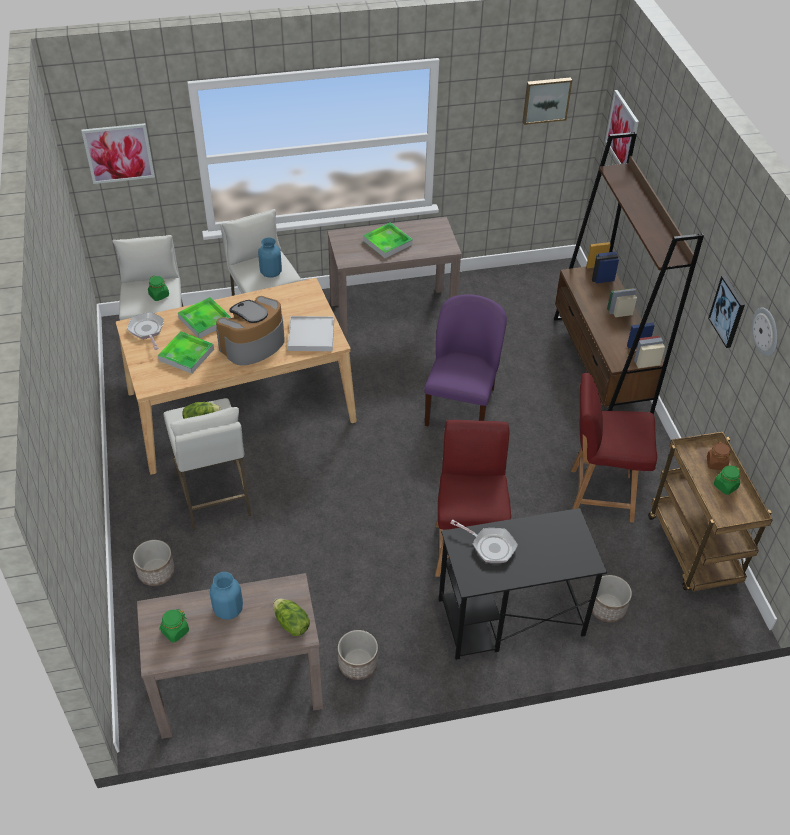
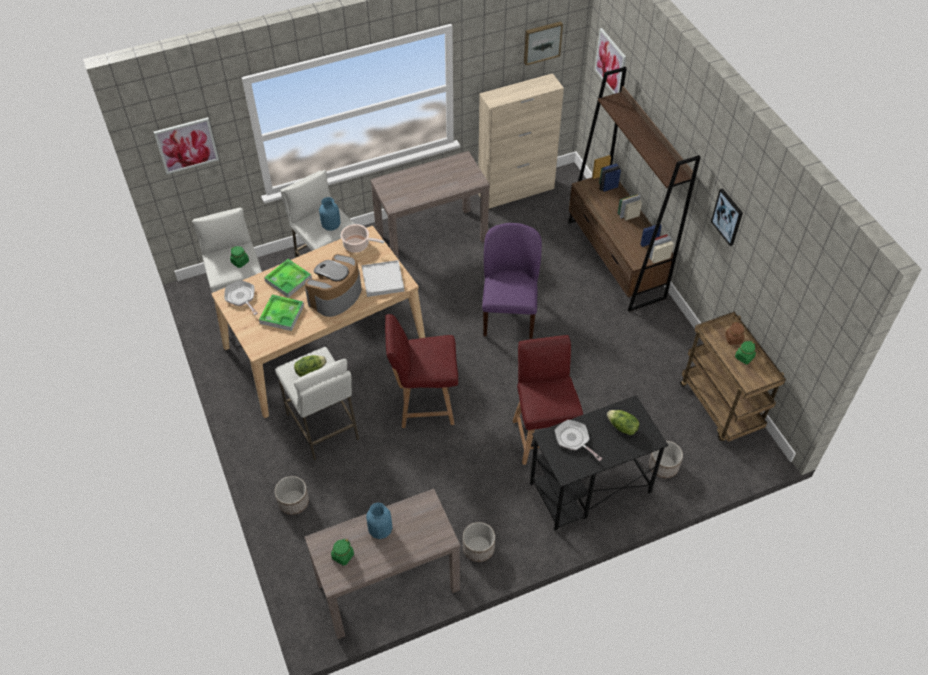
camera: 10 degrees left, 5 degrees up
lettuce [273,598,310,636] -> lettuce moved to [607,410,639,435]
tray [363,222,413,258] -> none
frying pan [450,520,518,563] -> frying pan turned 150 degrees counterclockwise [555,420,602,461]
red chair [571,373,657,523] -> red chair moved to [385,314,458,428]
wall clock [752,308,778,356] -> none
none -> cooking pot [341,224,385,253]
none -> beige cabinet [478,73,564,208]

